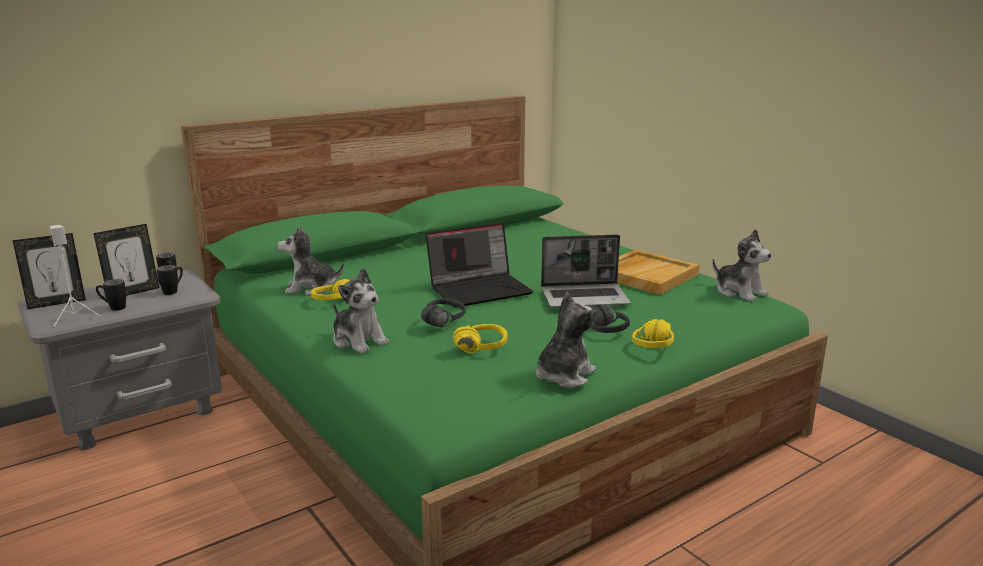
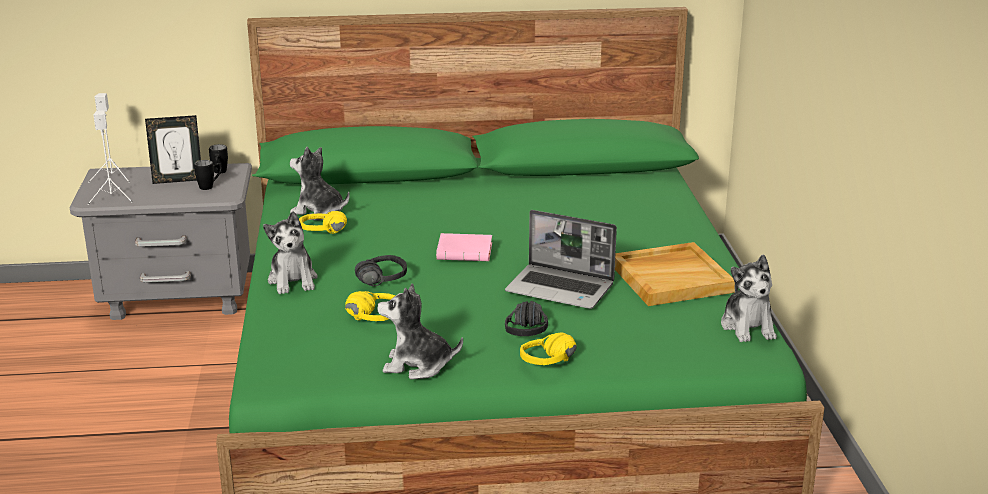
camera: 30 degrees right, 5 degrees up
picture frame [13,233,86,309] -> white speaker [88,93,130,183]
black mug [96,279,126,311] -> none
laptop [425,223,533,308] -> pink book [436,233,492,262]
plush toy [536,292,596,388] -> plush toy turned 150 degrees counterclockwise [377,283,463,379]

